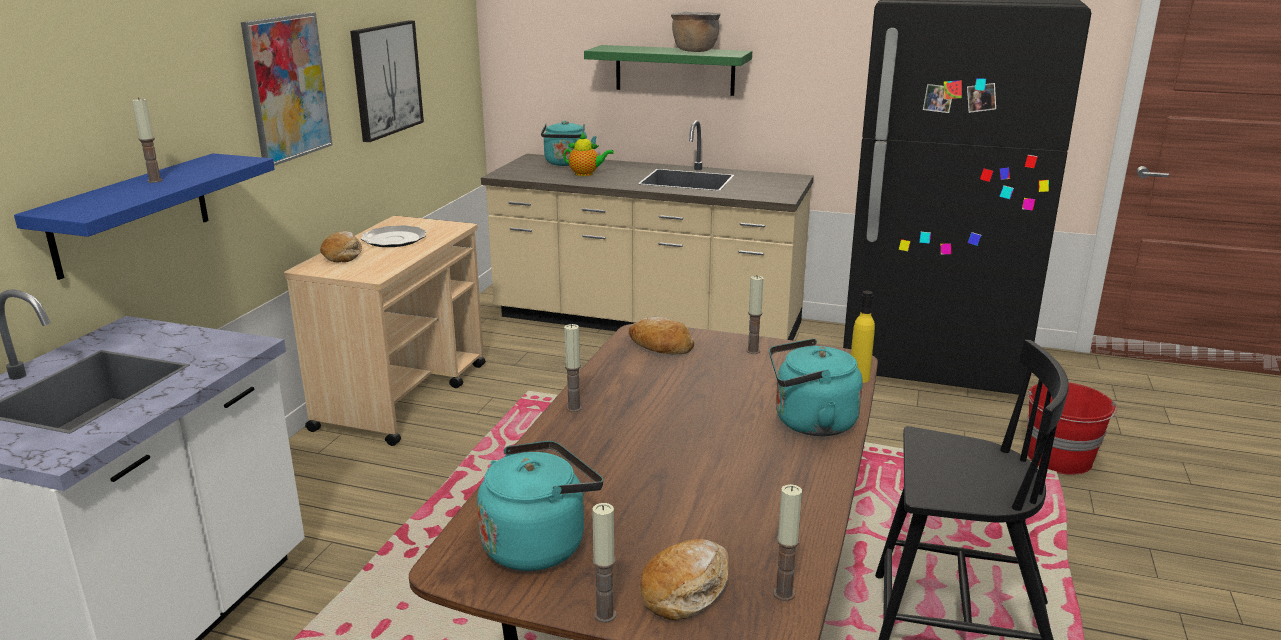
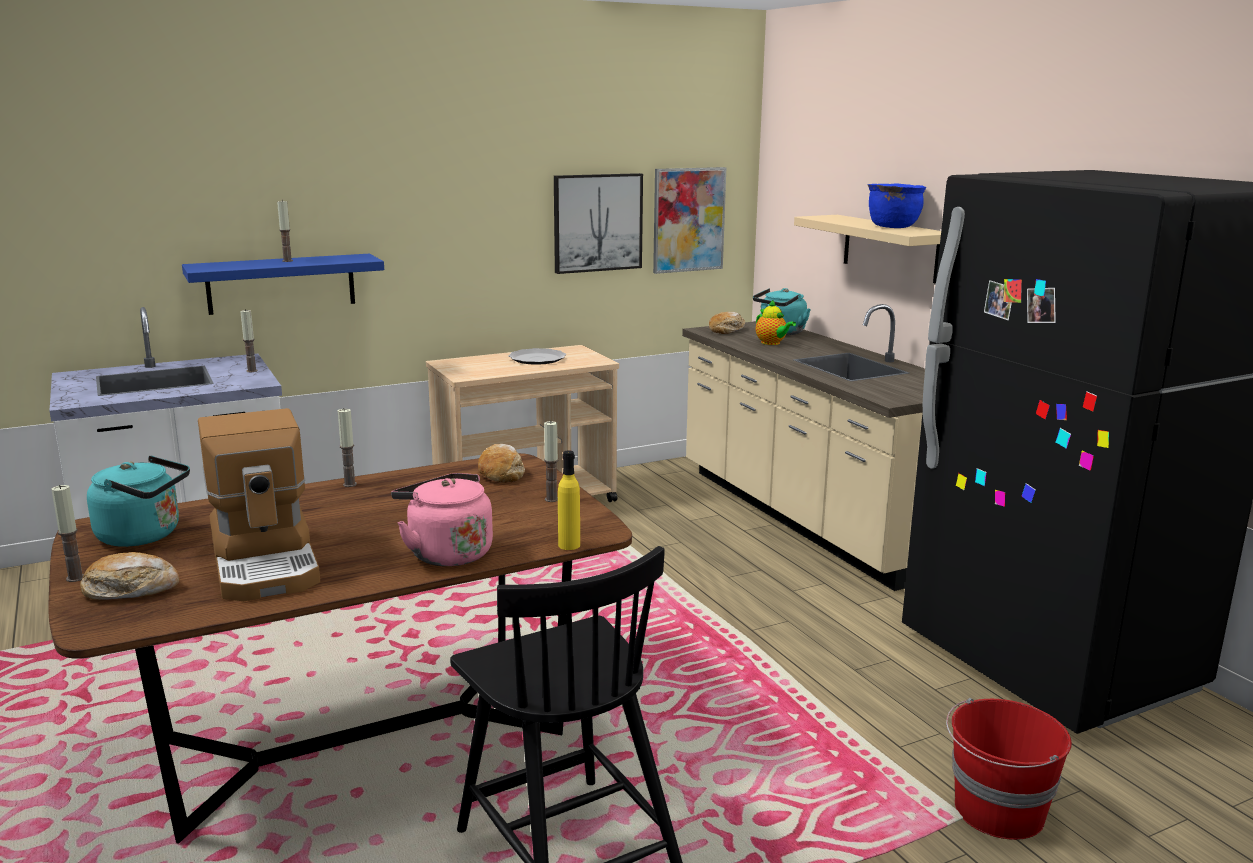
camera: 45 degrees right, 5 degrees down
picture [241,12,333,166] -> picture moved to [653,167,726,274]
bread [320,231,362,262] -> bread moved to [709,312,745,334]
green shelf [584,45,752,96] -> beige shelf [794,215,941,284]
brown cooking pot [671,12,721,52] -> blue cooking pot [868,184,926,228]
turquoise kettle [769,338,863,436] -> pink kettle [391,473,493,566]
candle [774,484,802,601] -> candle moved to [240,309,258,372]
none -> coffee machine [198,408,320,601]

